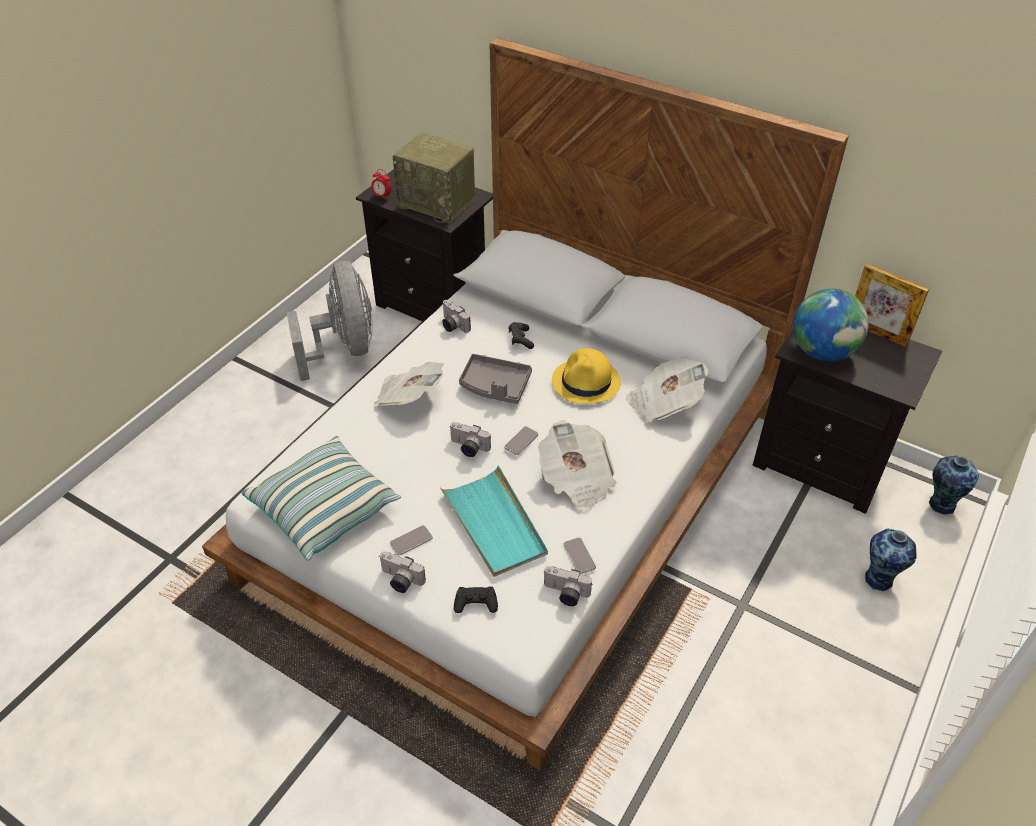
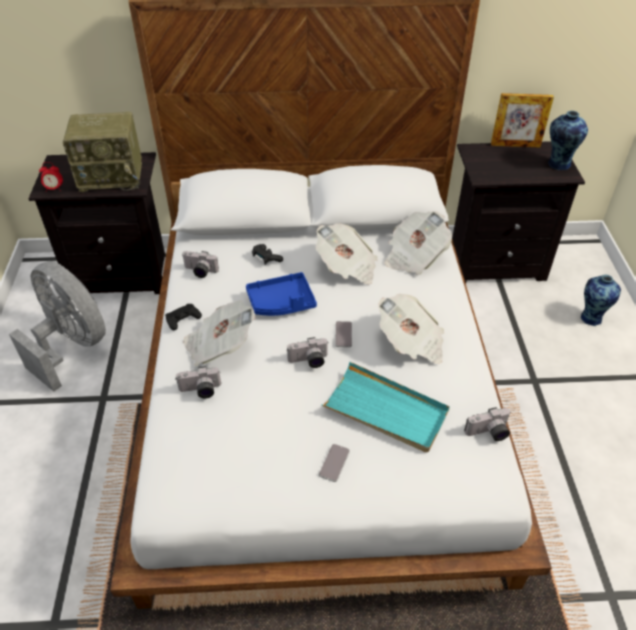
camera: 35 degrees left, 0 degrees up
pillow [241,436,401,561] -> none
camera [380,551,426,593] -> camera moved to [176,366,221,398]
black game controller [454,586,498,613] -> black game controller moved to [165,304,202,330]
grey tray [459,354,532,404] -> blue tray [246,272,317,316]
yellow hat [552,348,621,404] -> newspaper [316,223,378,285]
phone [563,537,596,574] -> none
globe [793,289,869,361] -> none
vase [929,456,979,514] -> vase moved to [548,111,588,170]

